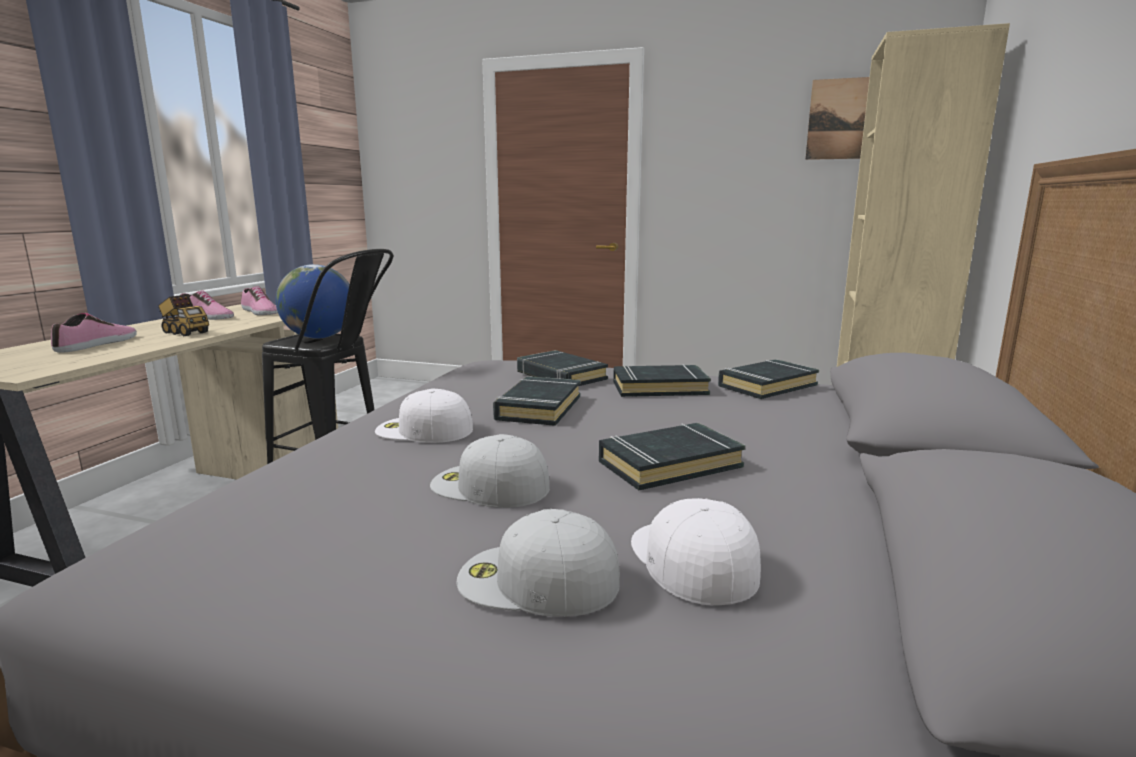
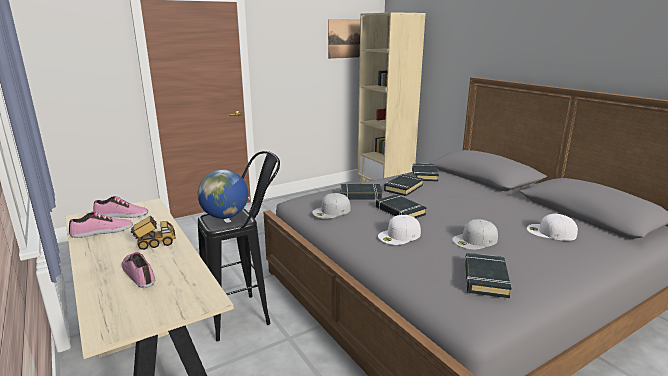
camera: 50 degrees left, 5 degrees up
white cap [456,509,620,617] -> white cap moved to [312,193,351,219]
black book [599,423,746,490] -> black book moved to [465,253,511,298]

